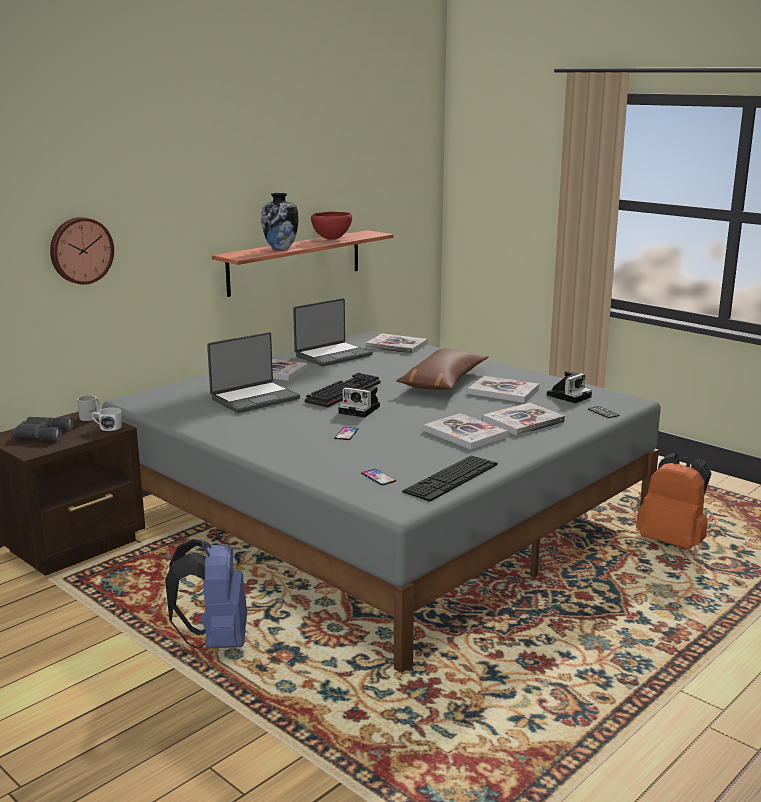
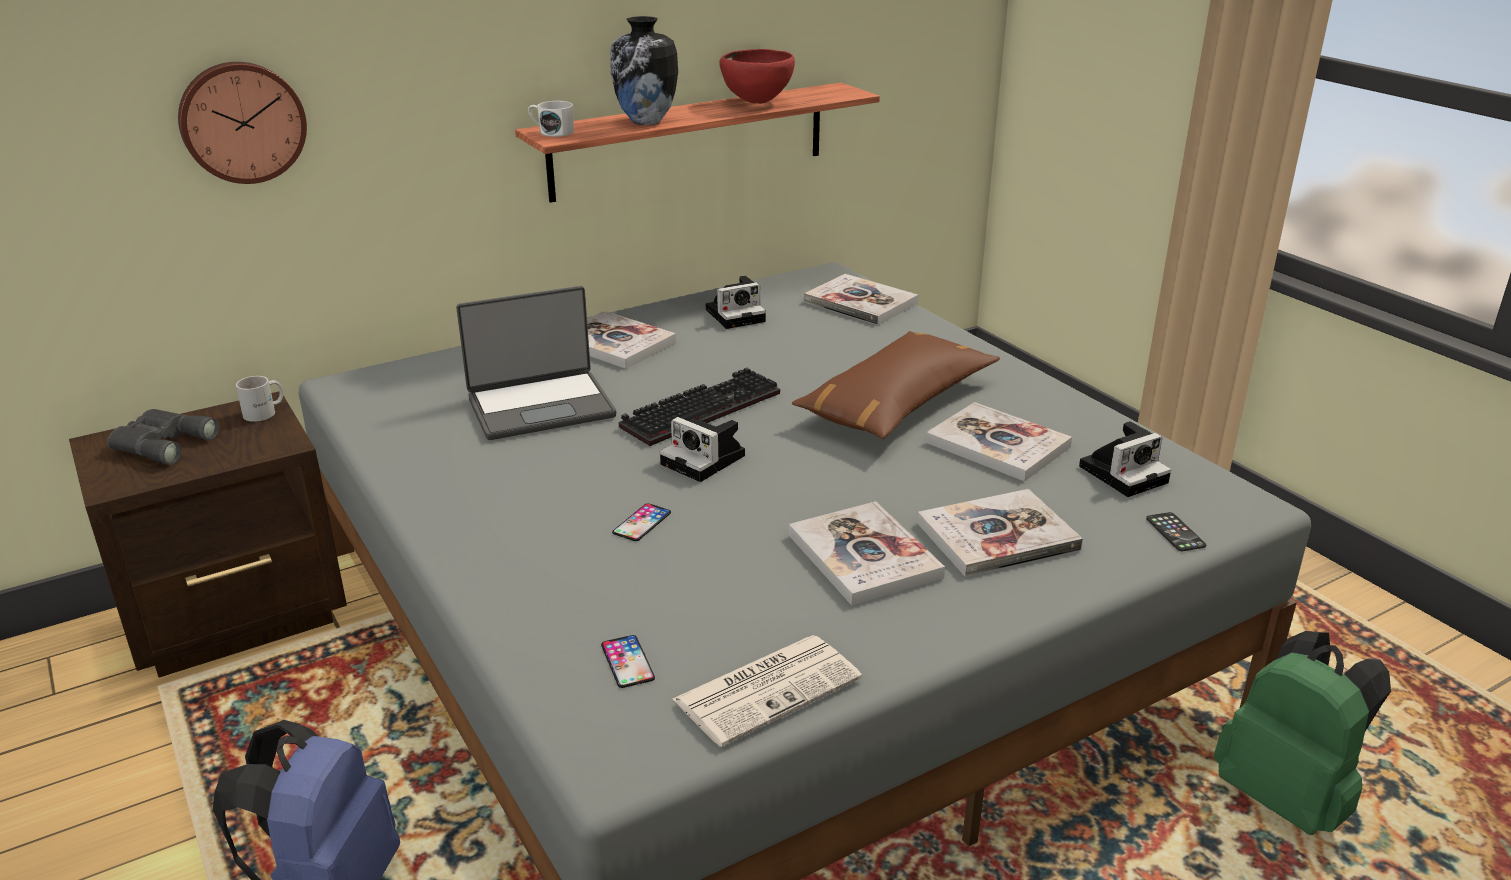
camera: 15 degrees right, 10 degrees up
white mug [92,408,122,431] -> white mug moved to [528,101,574,137]
laptop [293,298,373,366] -> camera [706,276,766,329]
keyboard [402,455,498,502] -> newspaper [673,635,862,747]
orange backpack [636,453,711,549] -> green backpack [1214,631,1391,835]

